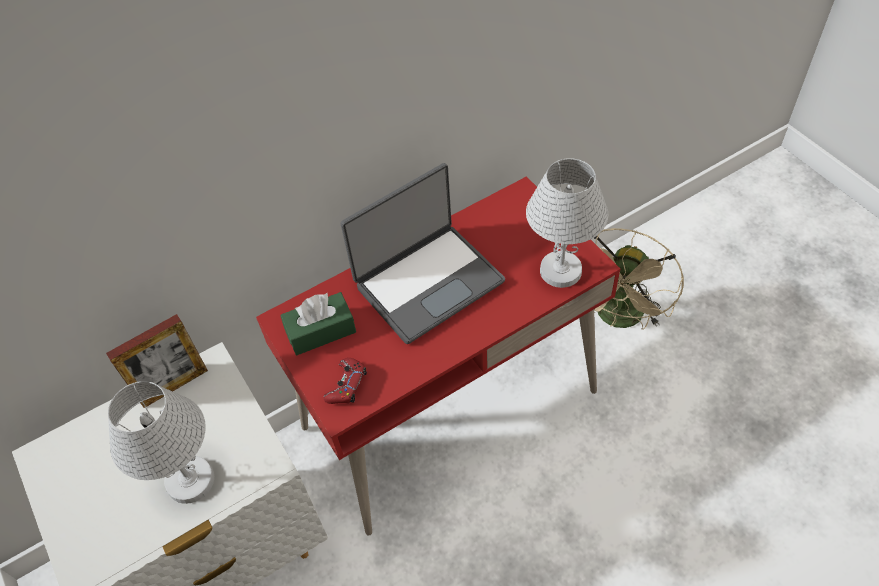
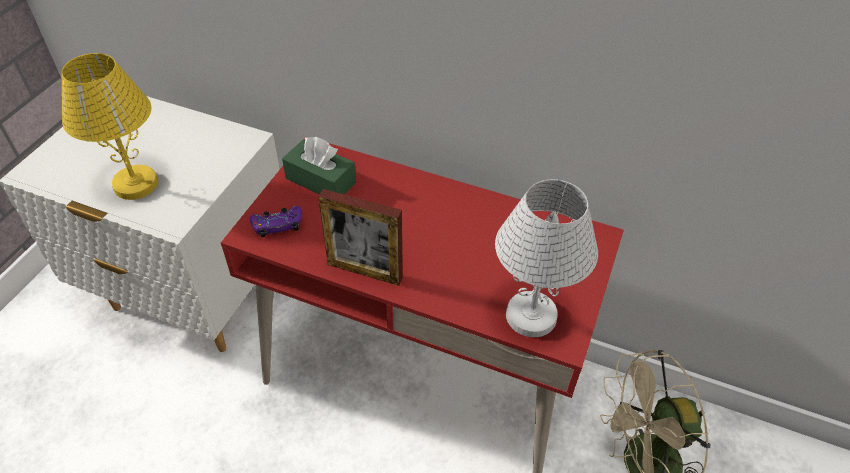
camera: 50 degrees right, 5 degrees down
picture frame [106,314,208,408] -> picture frame moved to [318,189,403,286]
white table lamp [108,381,214,504] -> yellow table lamp [61,53,158,200]
red game controller [324,358,367,404] -> purple game controller [250,206,302,238]
laptop [341,163,505,344] -> none

